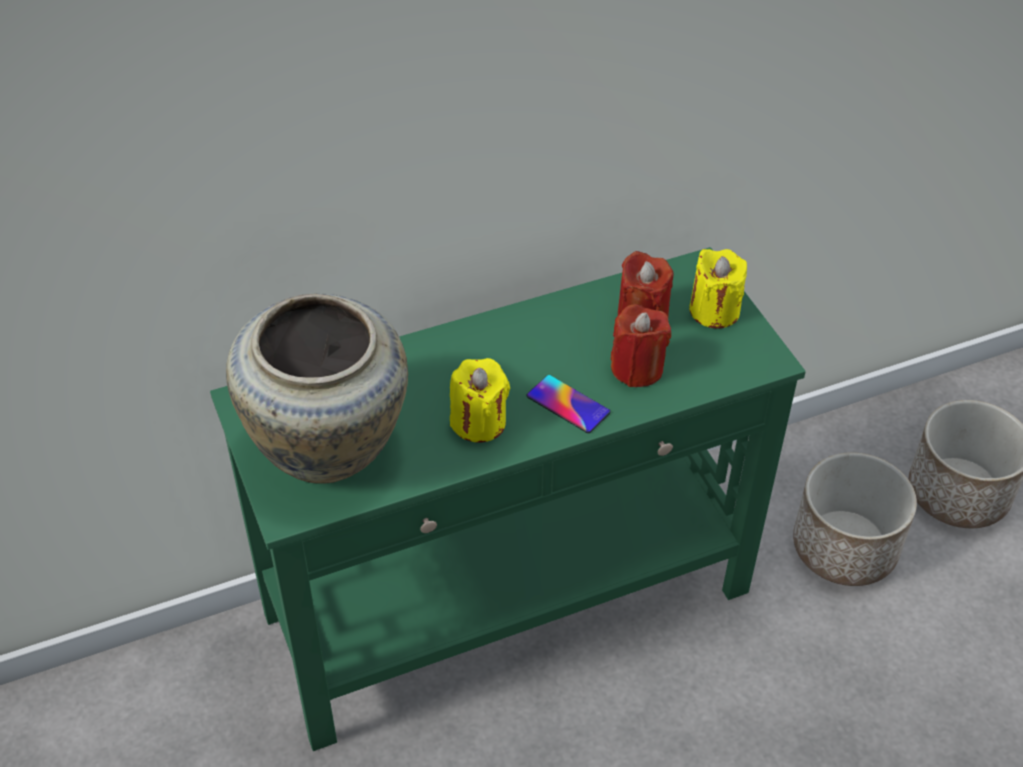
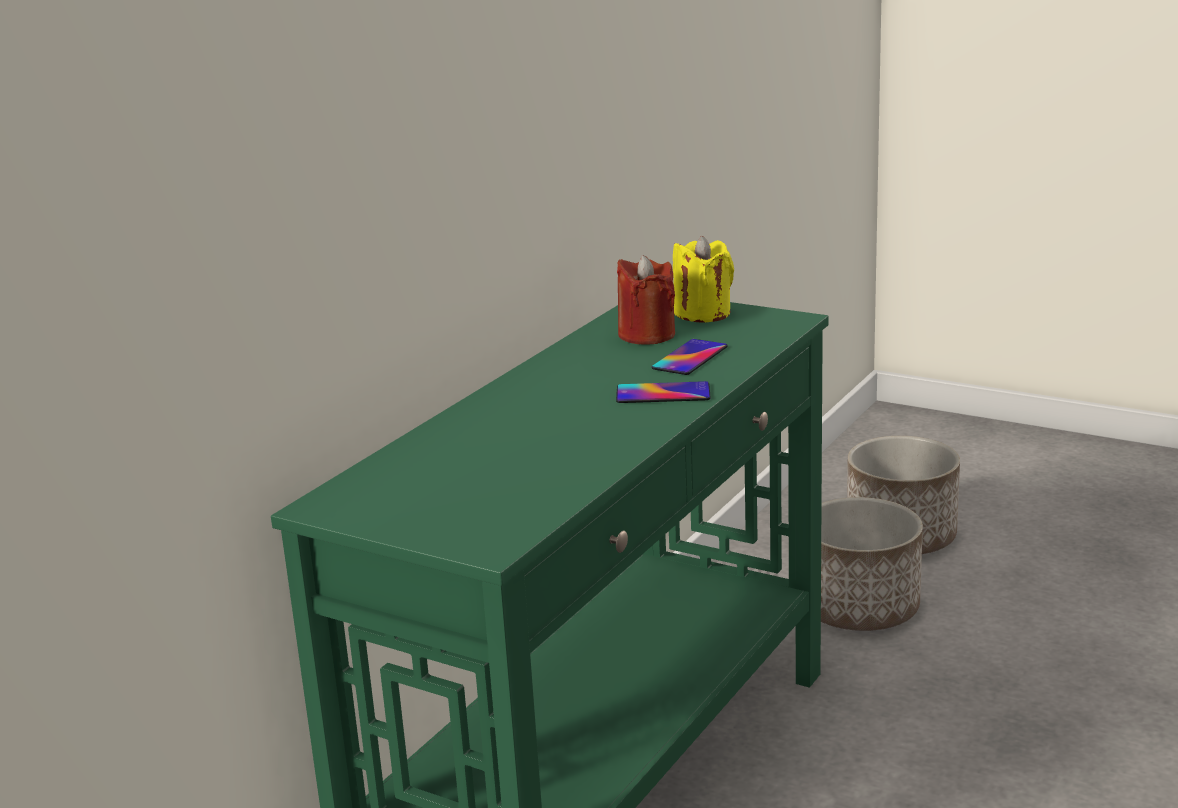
camera: 35 degrees left, 25 degrees down
beige vase [226,293,408,484] -> none
yellow candle [450,358,510,443] -> none
red candle [611,304,671,387] -> phone [652,339,728,375]

